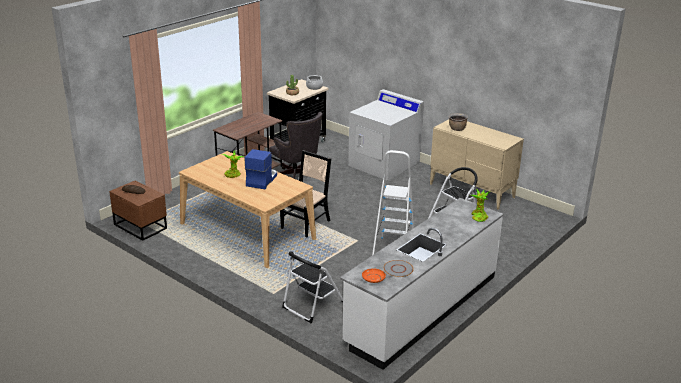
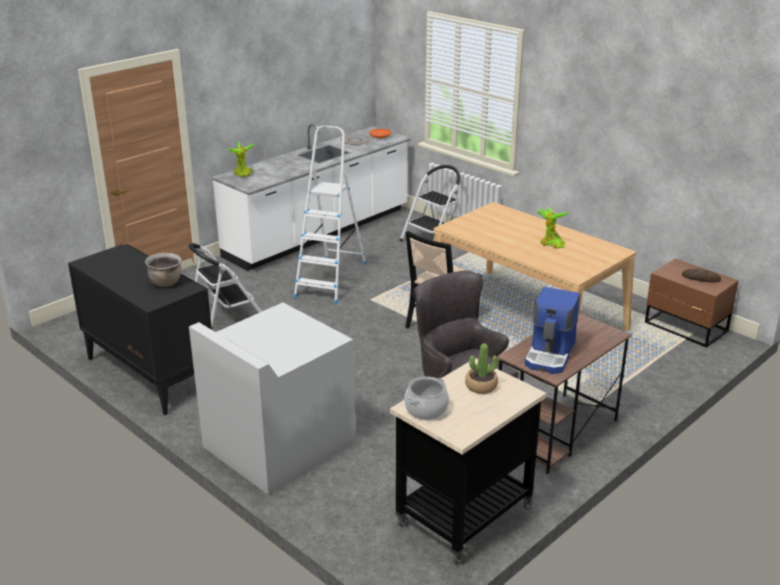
camera: 175 degrees left, 0 degrees up
coffee machine [245,149,277,189] -> coffee machine moved to [525,287,580,374]
beige cabinet [430,119,524,210] -> black cabinet [68,244,212,415]

